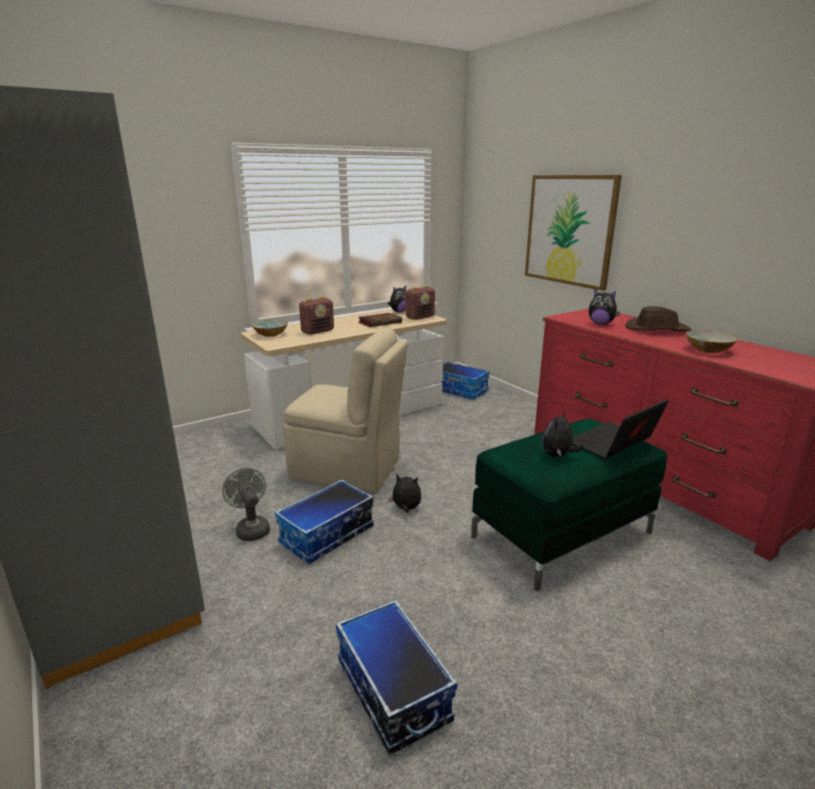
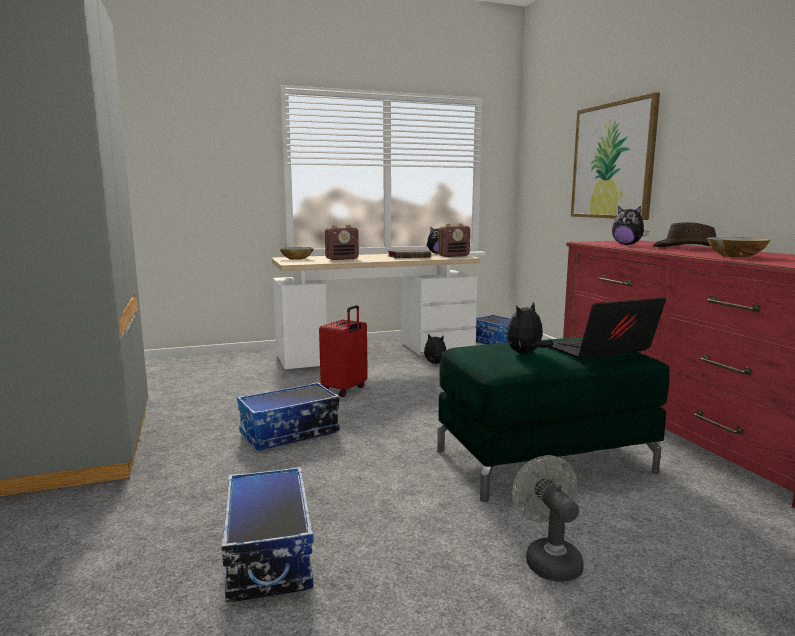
camera: 15 degrees right, 10 degrees down
grey fan [222,468,270,541] -> grey fan moved to [512,455,584,582]
beige chair [283,328,408,493] -> red suitcase [319,305,368,397]
plush toy [388,475,421,513] -> plush toy moved to [420,334,446,364]

